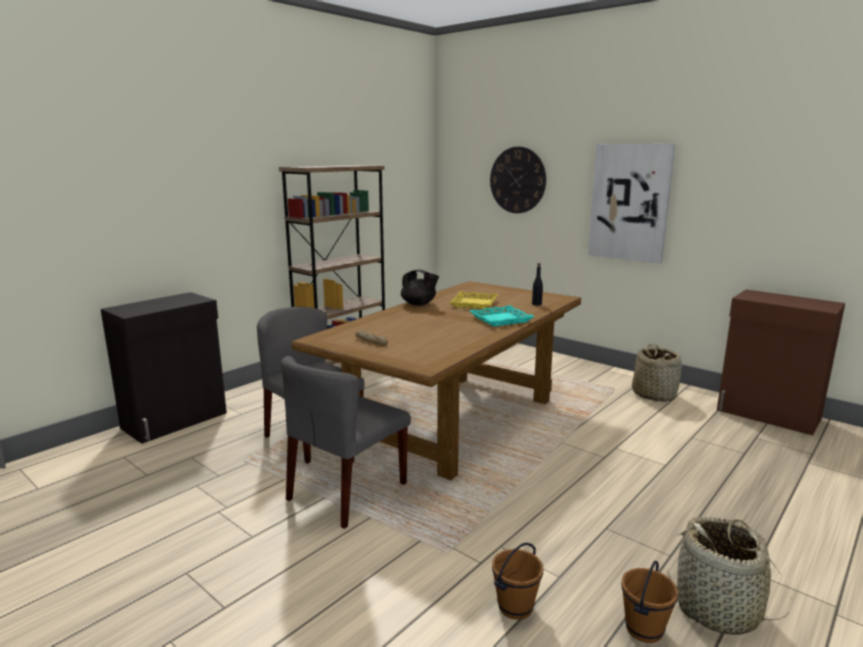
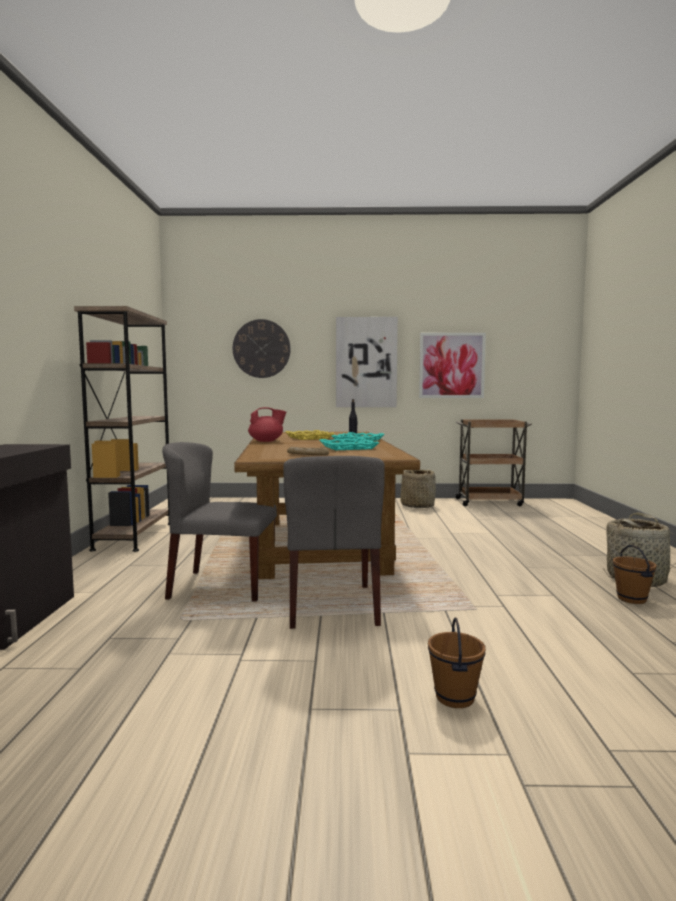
camera: 40 degrees left, 10 degrees down
black teapot [401,269,439,306] -> red teapot [248,407,286,442]
brown bucket [492,543,543,620] -> brown bucket moved to [428,617,486,708]
brown cabinet [717,289,845,435] -> brown cart [456,419,532,506]
none -> turquoise tray [319,438,379,450]
none -> picture [419,333,486,398]

